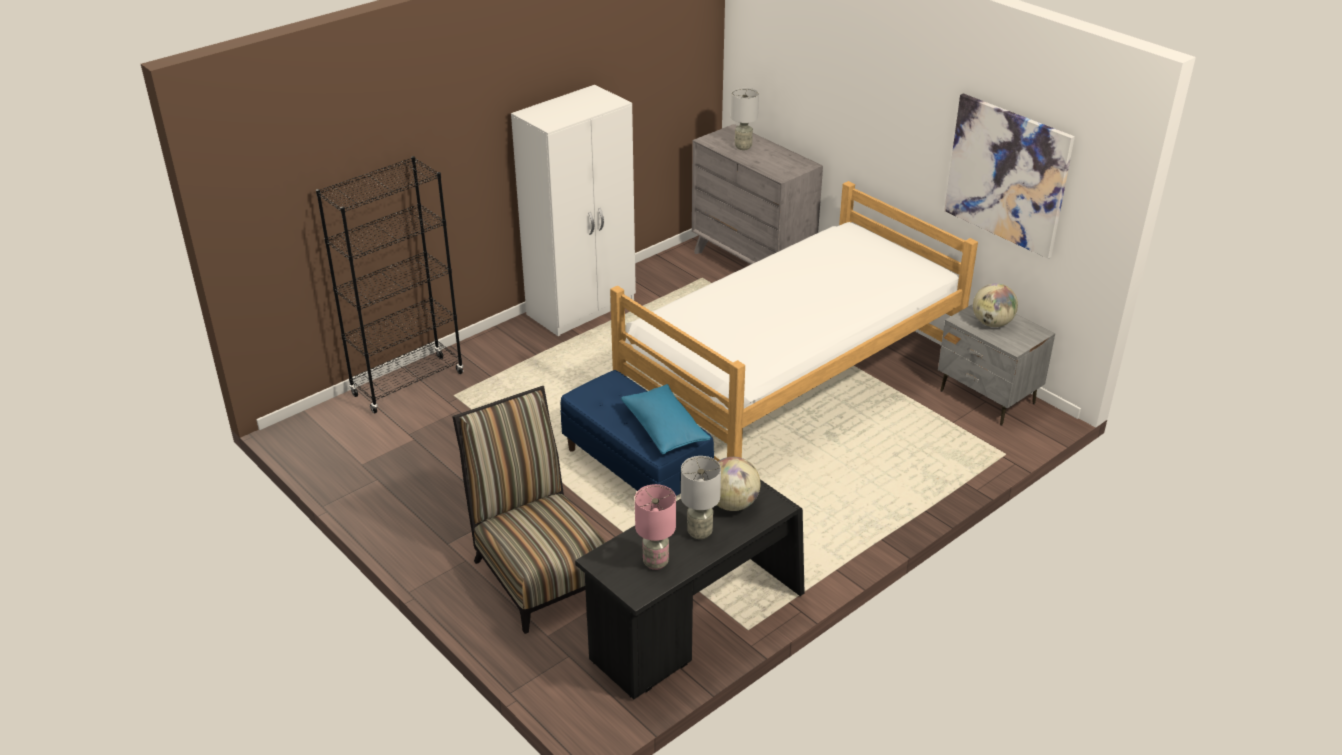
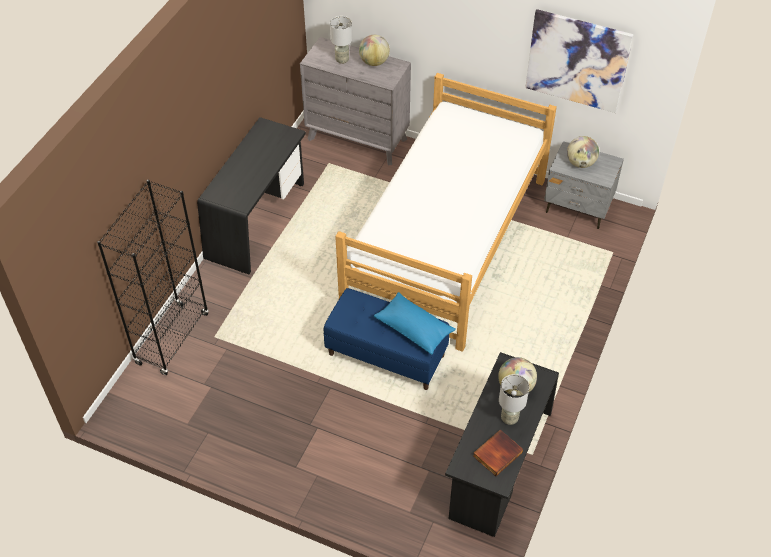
camera: 25 degrees left, 15 degrees up
chair [452,386,606,634] -> none
white wardrobe [511,85,636,336] -> black desk [197,117,306,274]
pink table lamp [635,484,676,570] -> book [473,430,523,476]
none -> globe [359,35,390,66]

